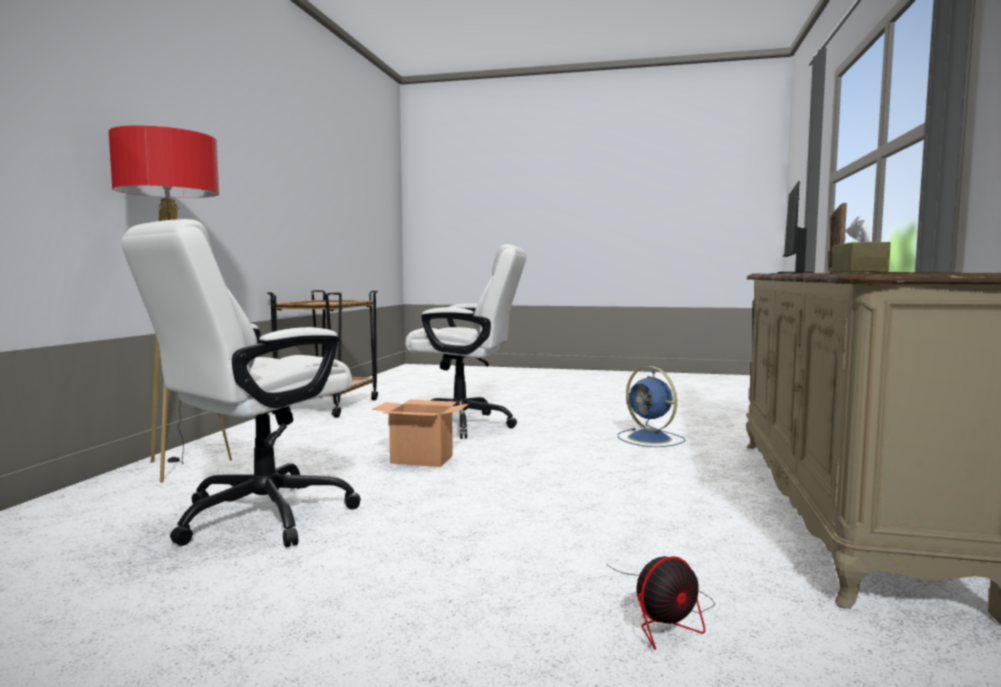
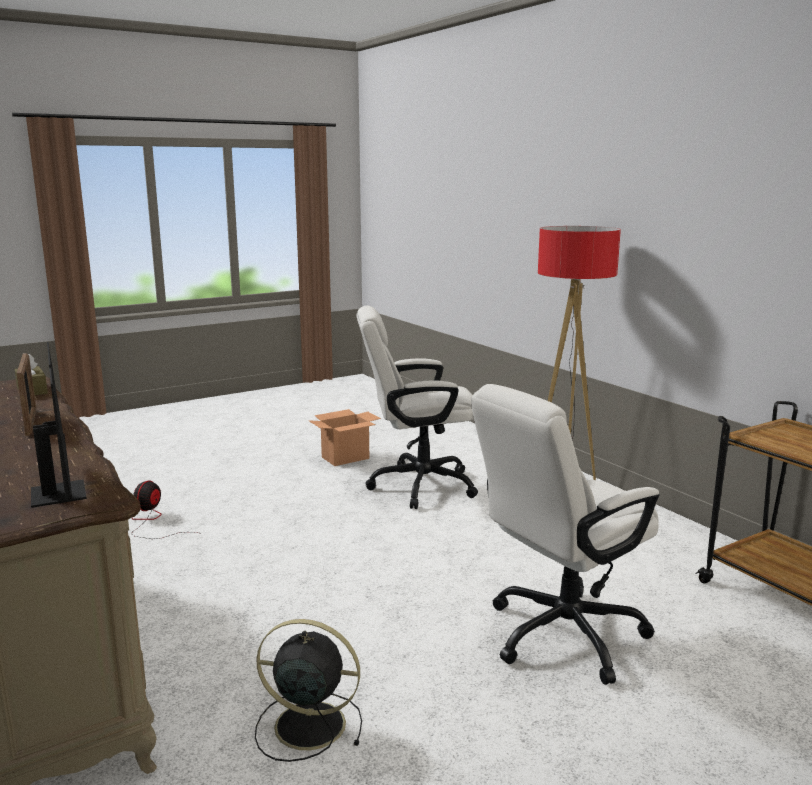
camera: 135 degrees right, 10 degrees up
white office chair [121,219,361,547] -> white office chair turned 90 degrees counterclockwise [357,305,478,509]
cardboard box [372,400,469,467] -> cardboard box moved to [308,409,381,466]
blue fan [617,366,685,447] -> black fan [255,619,362,762]

